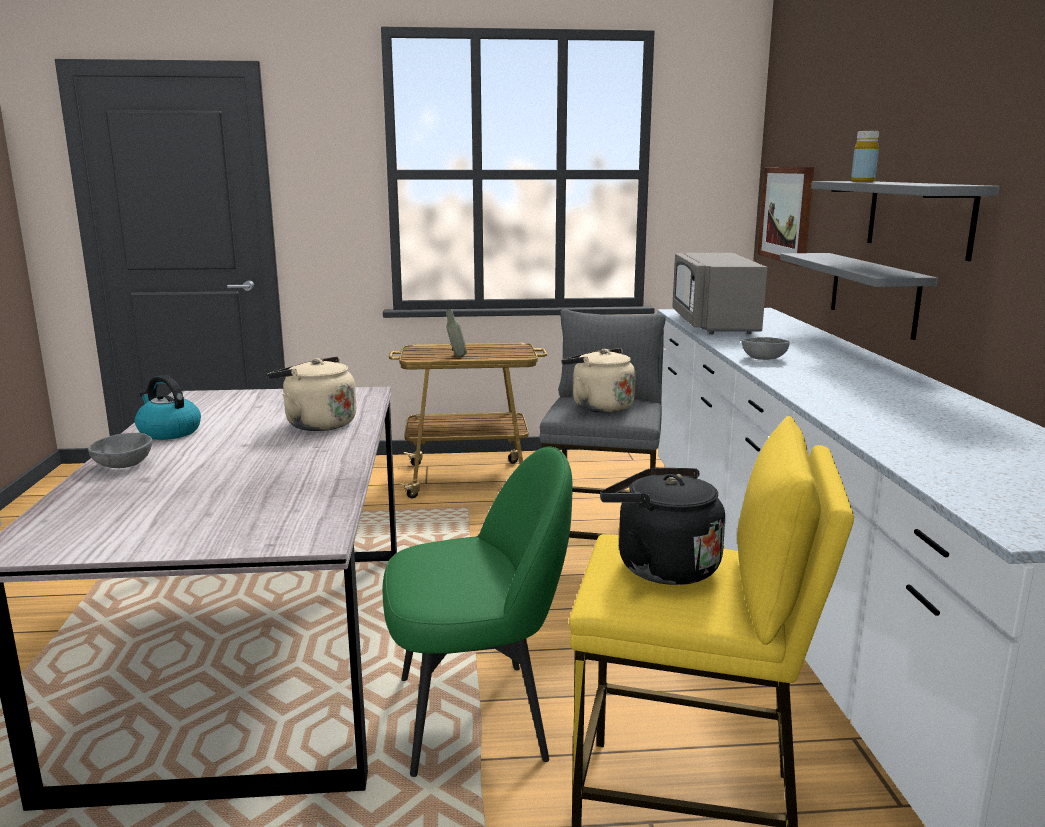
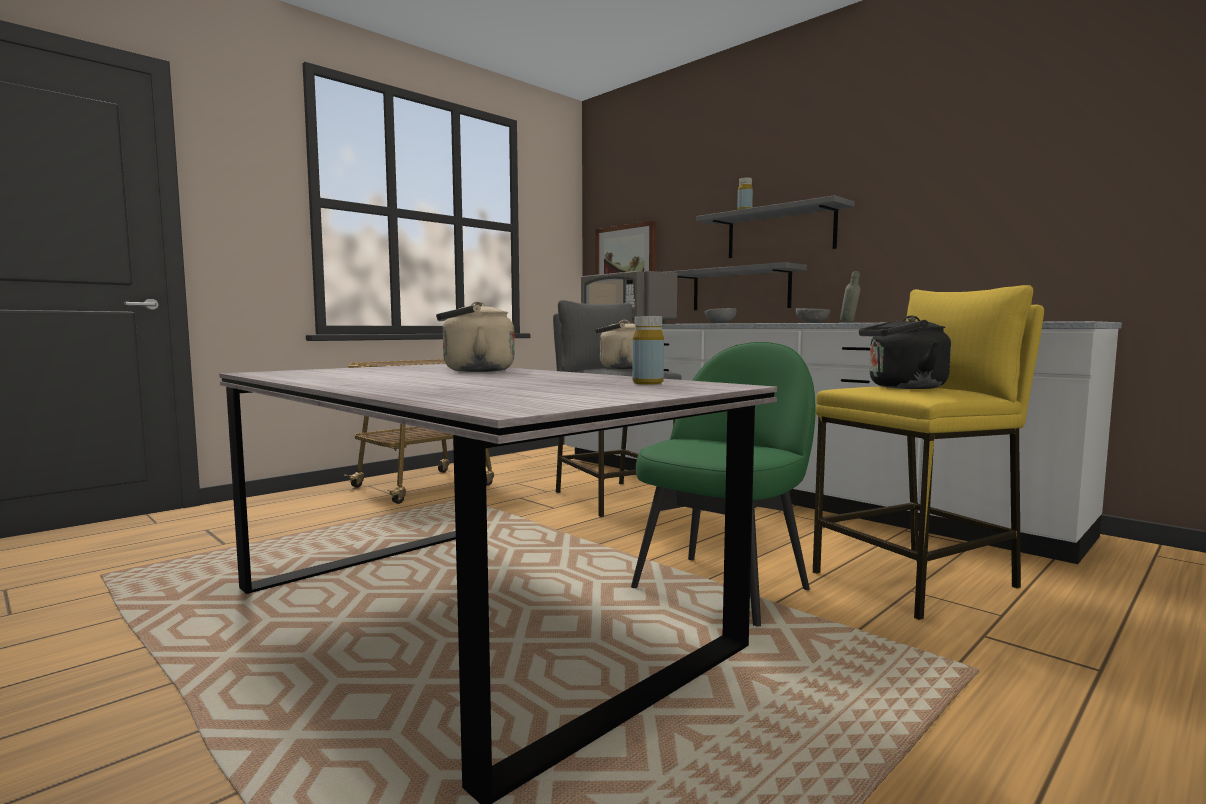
camera: 40 degrees left, 10 degrees down
grey bowl [88,433,152,468] -> grey bowl moved to [796,308,830,323]
kettle [135,375,201,440] -> none
grey bottle [446,309,467,357] -> grey bottle moved to [840,271,860,323]
none -> yellow bottle [632,316,664,384]

